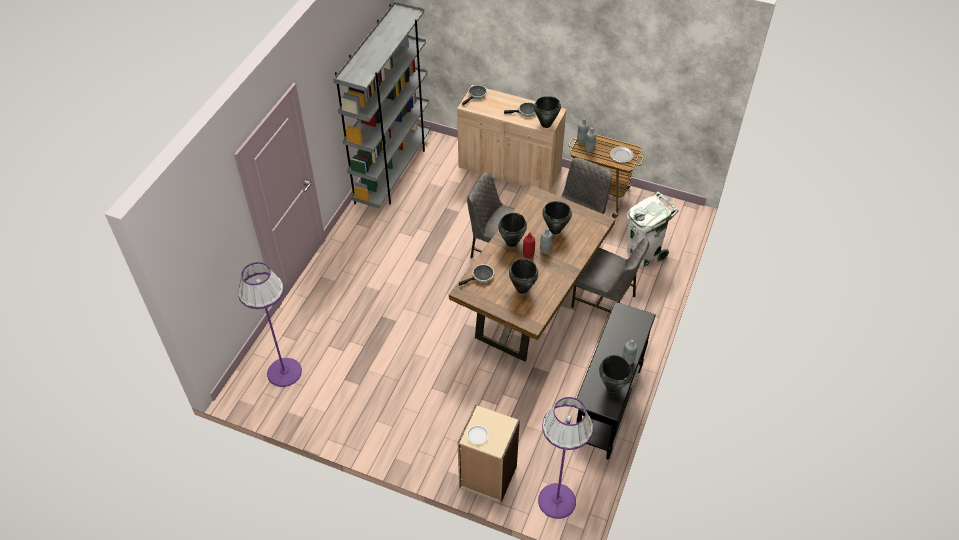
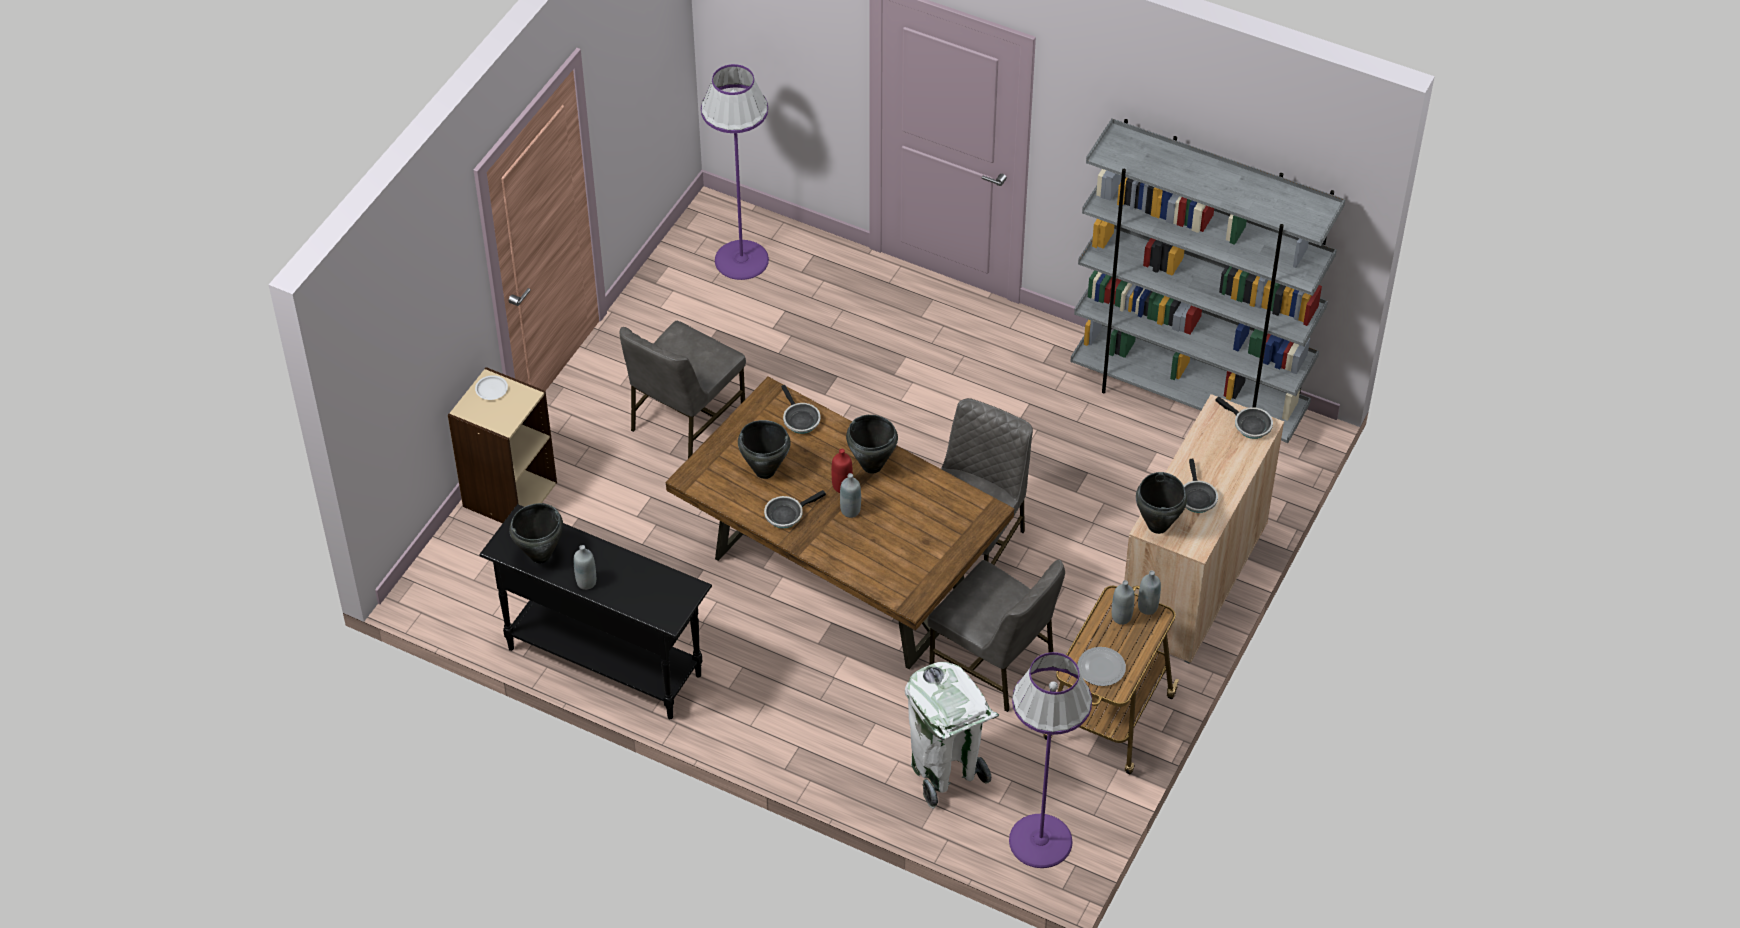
camera: 95 degrees right, 0 degrees up
purple floor lamp [538,397,593,519] -> purple floor lamp moved to [1009,652,1092,868]
black cooking pot [542,201,572,235] -> none
grey chair [571,238,650,313] -> grey chair moved to [620,321,746,458]
none -> frying pan [764,490,826,528]

